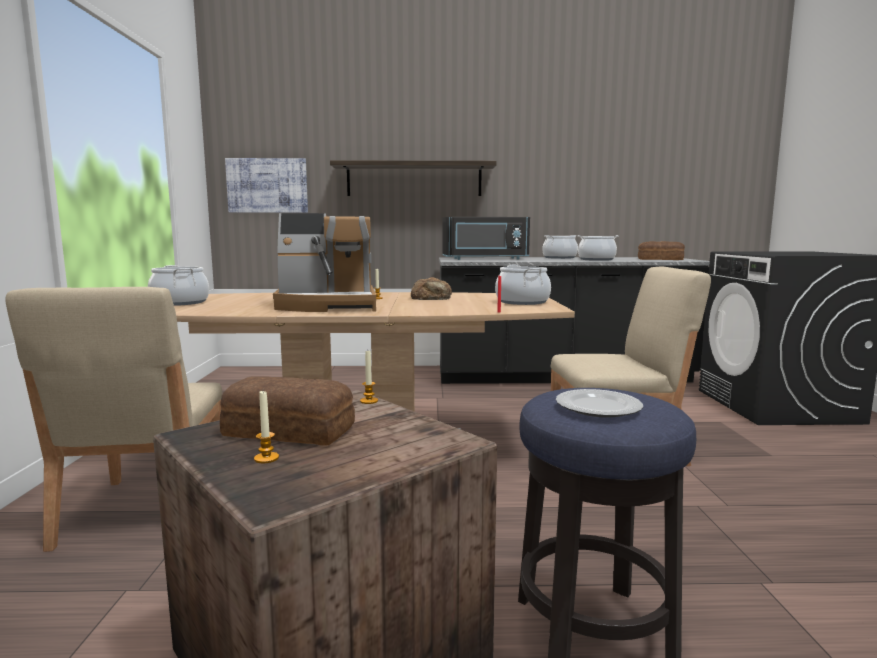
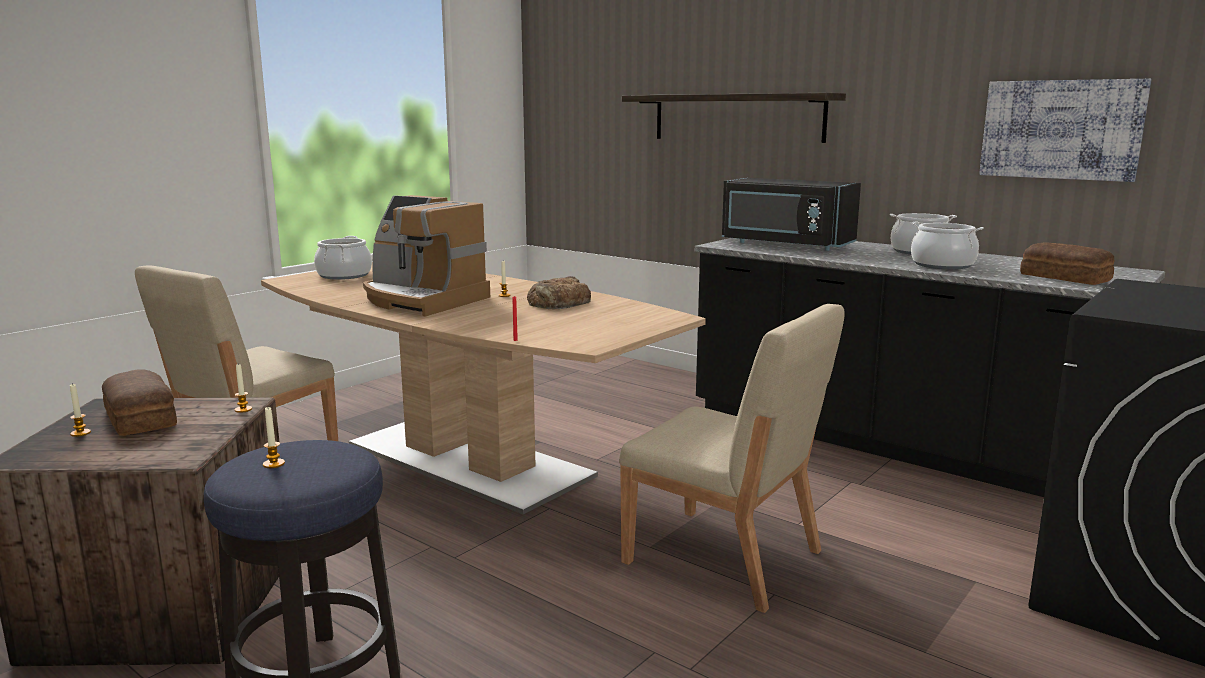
camera: 40 degrees right, 5 degrees up
picture [225,158,308,213] -> picture moved to [979,79,1151,182]
cooking pot [495,265,551,305] -> none
plate [556,389,643,417] -> candle [263,407,285,468]

